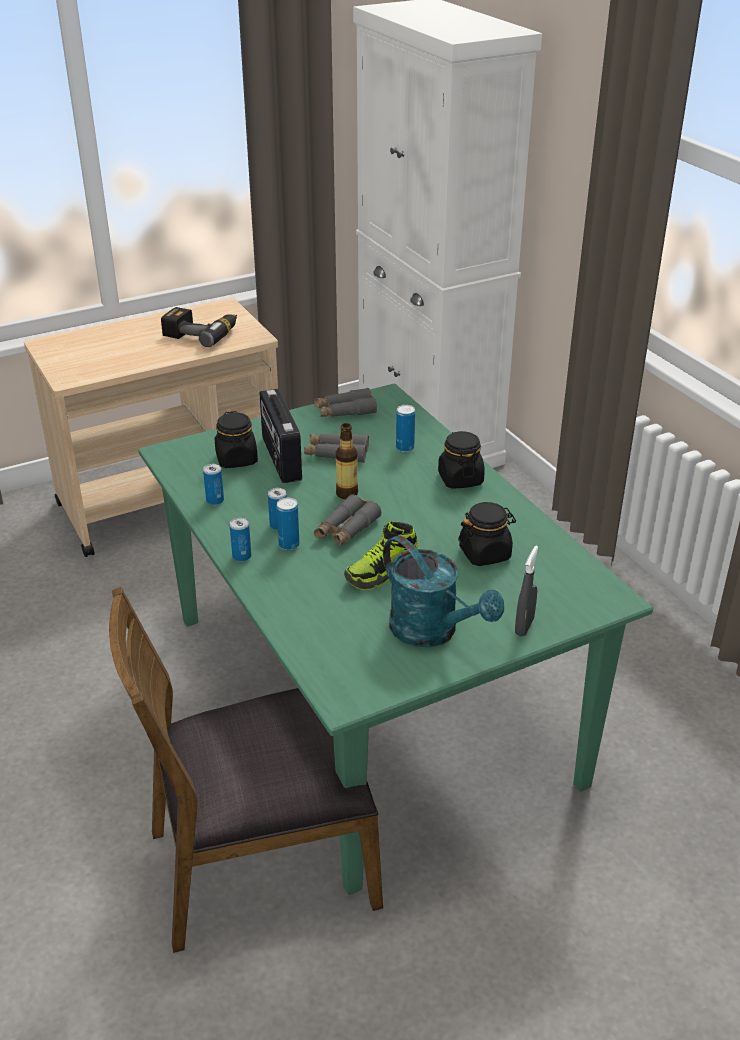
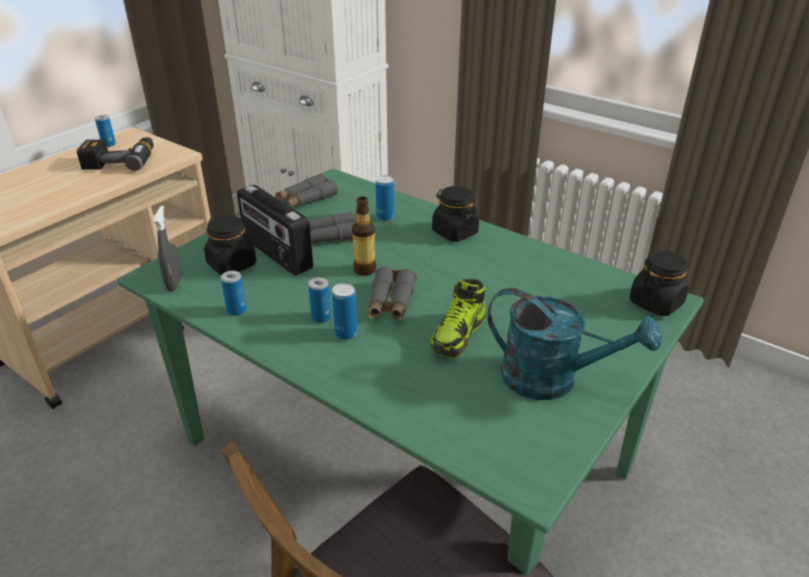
camera: 25 degrees left, 0 degrees up
can [230,518,251,562] -> can moved to [95,115,116,147]
black jar [458,502,516,566] -> black jar moved to [629,250,689,316]
grey spray bottle [515,546,538,637] -> grey spray bottle moved to [153,206,182,291]

